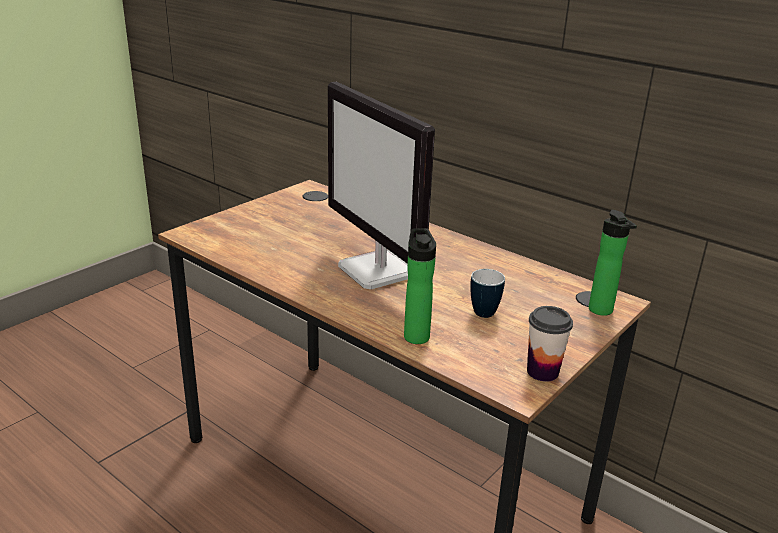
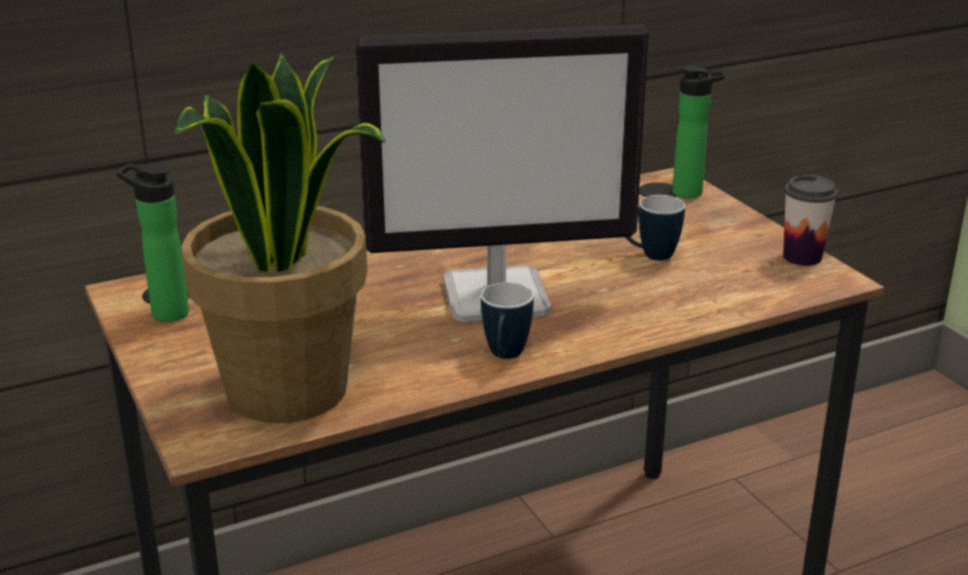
camera: 65 degrees left, 0 degrees up
bottle [404,228,436,344] -> bottle moved to [116,164,189,322]
none -> potted plant [175,54,386,423]
none -> mug [481,282,534,359]

